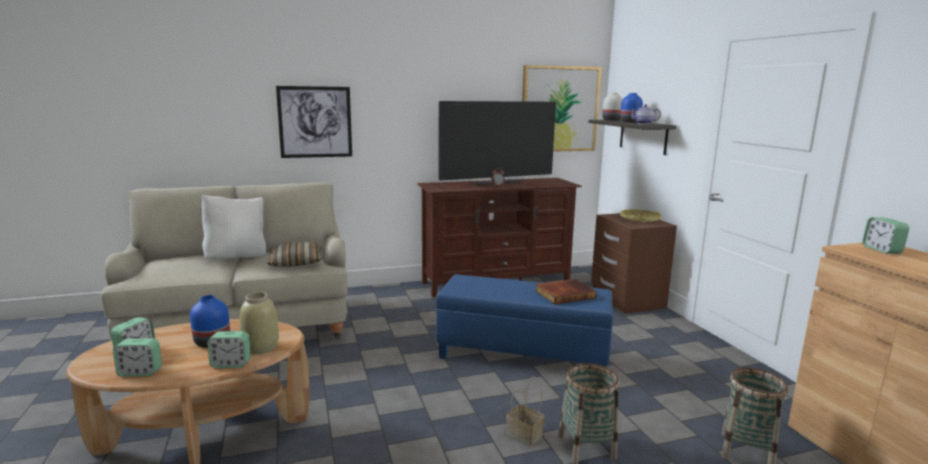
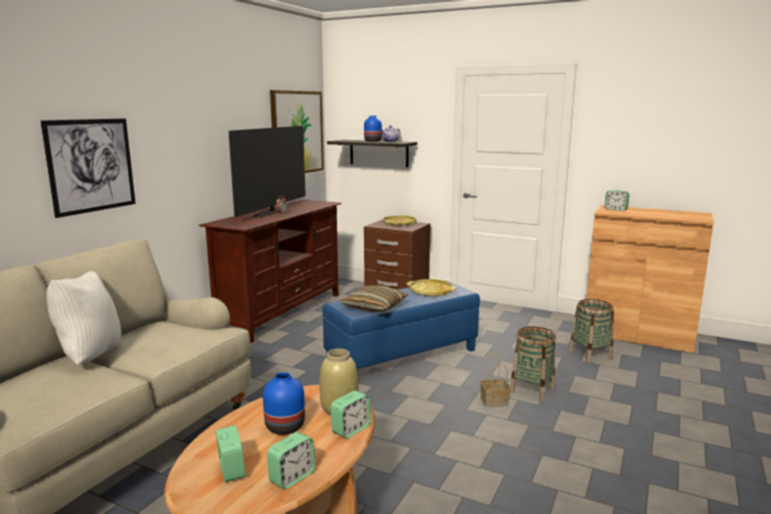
camera: 45 degrees left, 0 degrees up
pillow [266,242,323,267] -> pillow moved to [339,285,408,312]
book [536,279,596,305] -> yellow tray [407,279,456,297]
white vase [602,93,623,121] -> none

